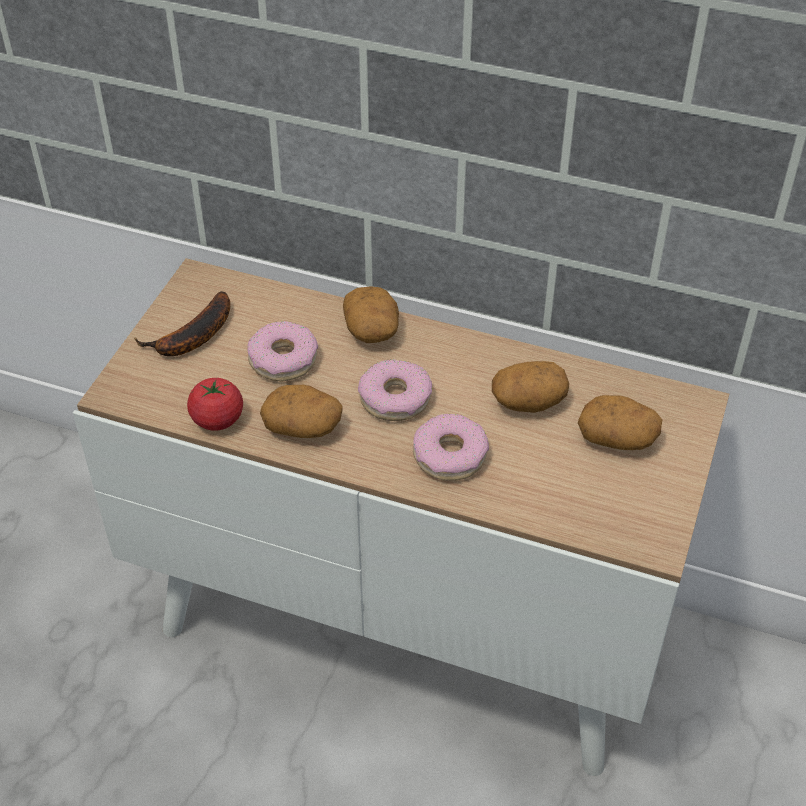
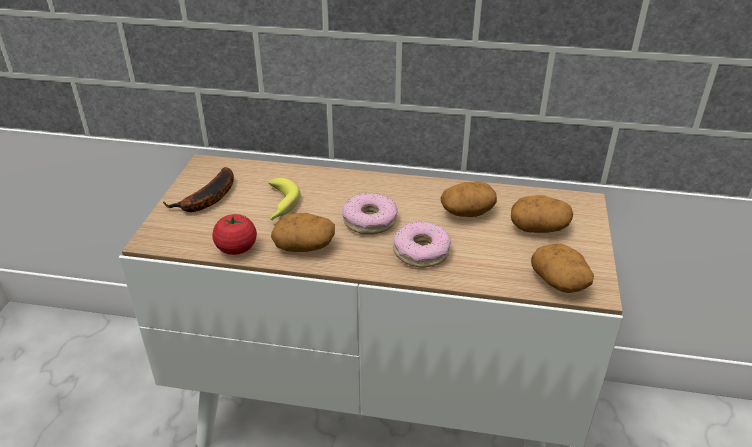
camera: 10 degrees left, 10 degrees down
donut [247,321,318,381] -> banana [268,178,300,220]
potato [343,286,399,343] -> potato moved to [531,244,594,293]

